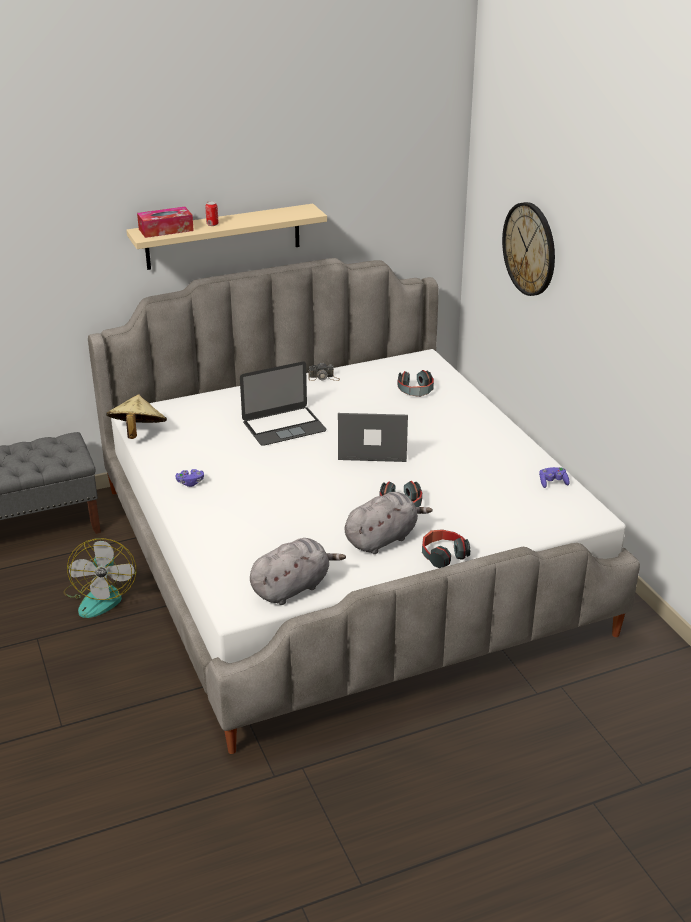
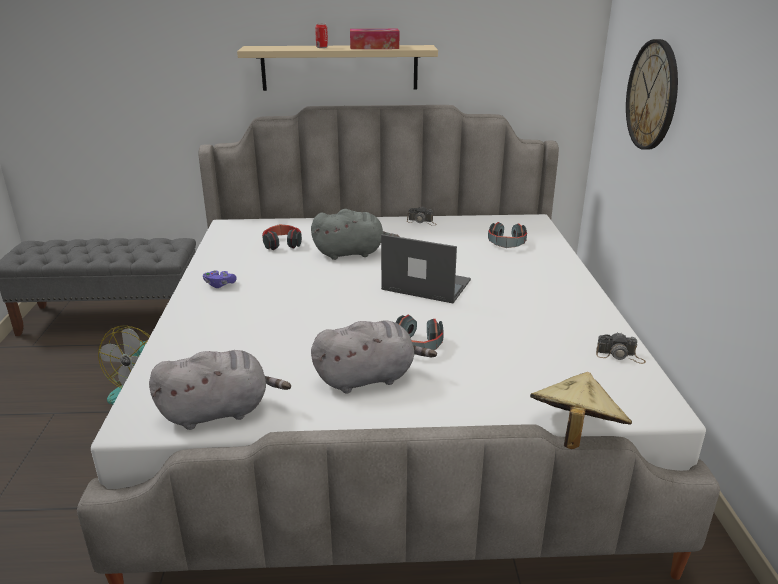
camera: 20 degrees right, 5 degrees down
beige hat [106,394,167,439] -> beige hat moved to [530,372,632,449]
tissue box [137,207,194,238] -> tissue box moved to [350,29,399,49]
laptop [240,362,327,446] -> grey plush toy [311,209,400,260]
headphones [422,529,470,568] -> headphones moved to [262,224,302,250]
purple game controller [539,467,570,488] -> camera [596,332,646,364]

